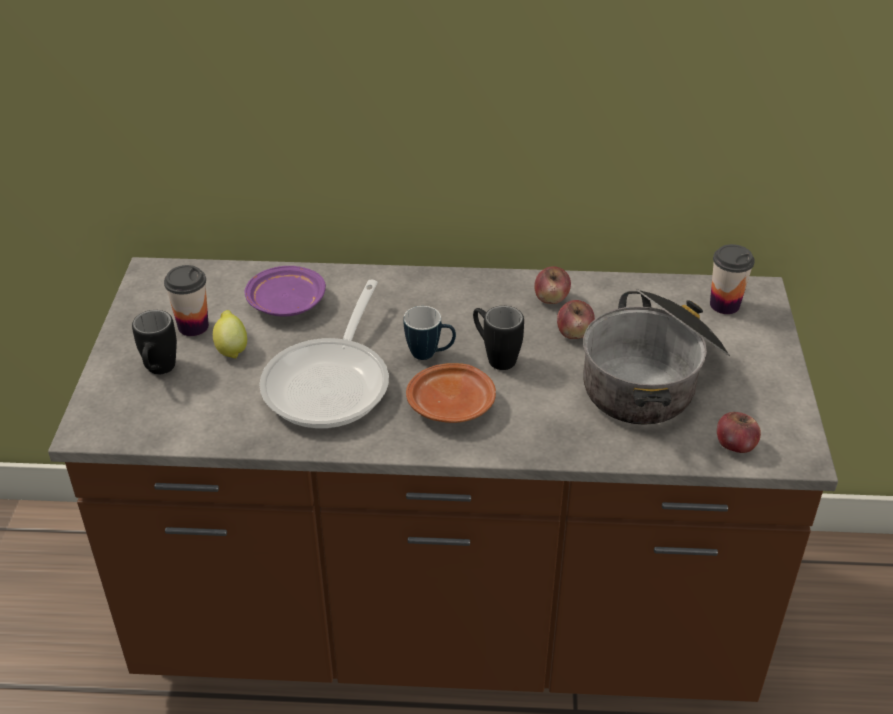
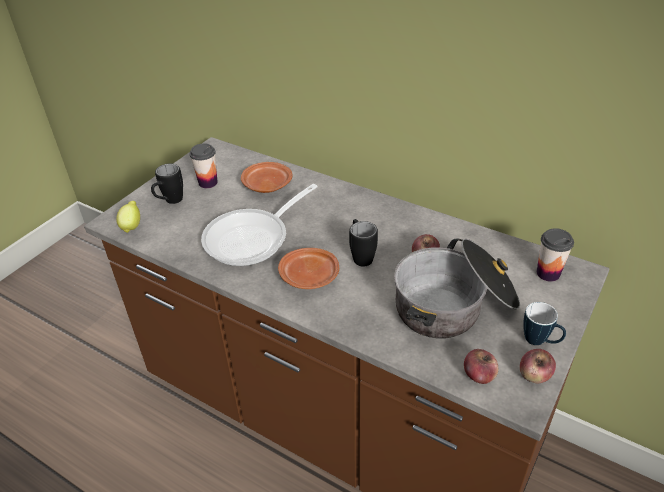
camera: 30 degrees right, 0 degrees up
lemon [213,310,247,359] -> lemon moved to [116,201,140,233]
purple plate [244,266,326,317] -> brown plate [241,162,293,193]
mug [404,306,456,360] -> mug moved to [523,302,566,345]
apple [534,266,571,304] -> apple moved to [520,349,556,383]

